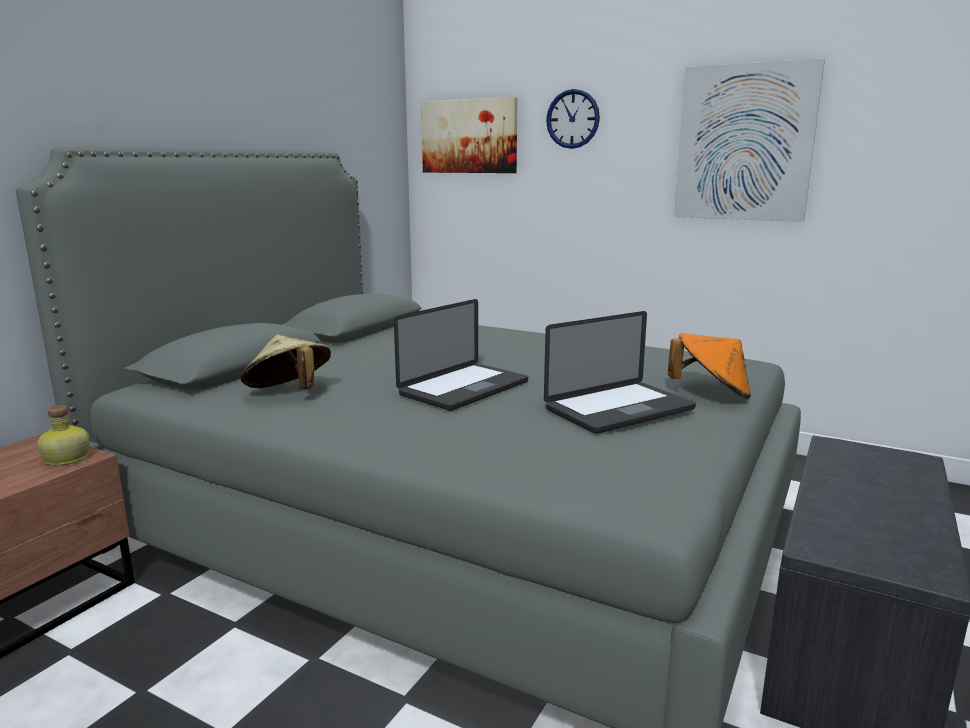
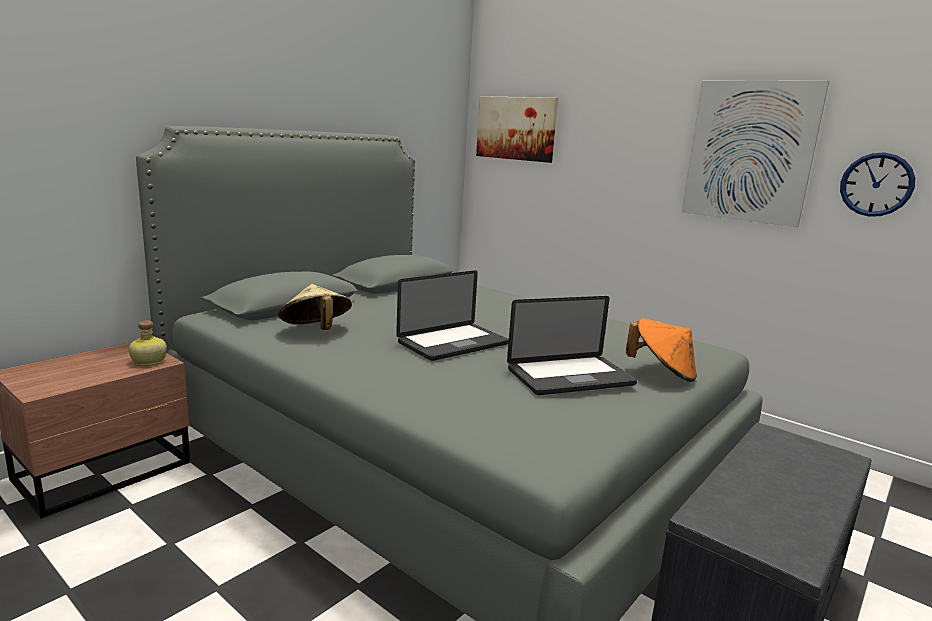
camera: 10 degrees right, 0 degrees up
wall clock [546,89,600,149] -> wall clock moved to [840,152,915,217]

